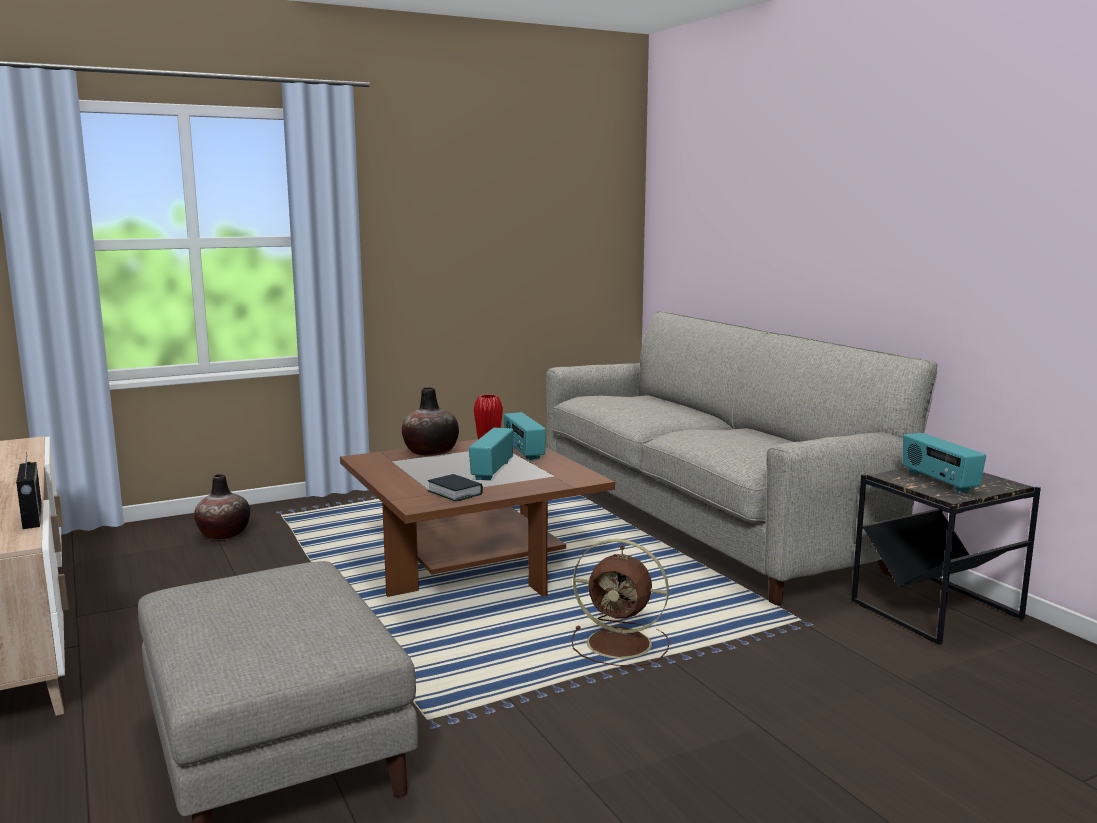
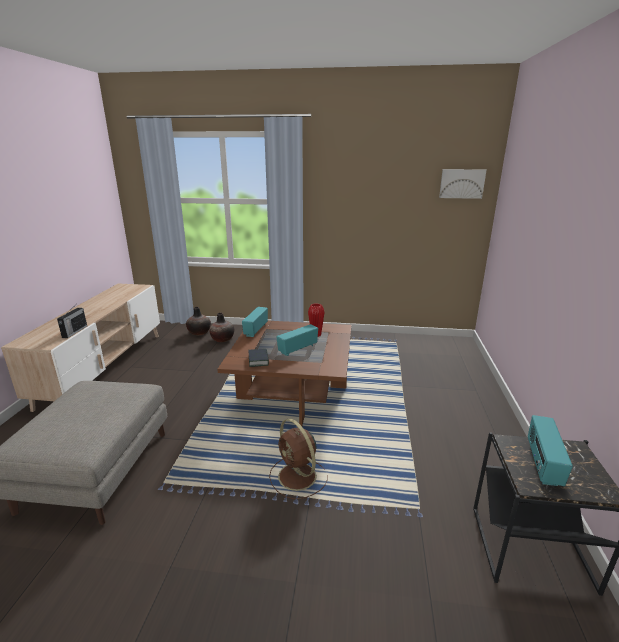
camera: 35 degrees right, 10 degrees up
vase [402,387,459,456] -> vase moved to [186,307,211,335]
radio [504,412,546,461] -> radio moved to [242,307,268,337]
grey sofa [546,311,937,605] -> none
none -> picture [439,169,486,199]

